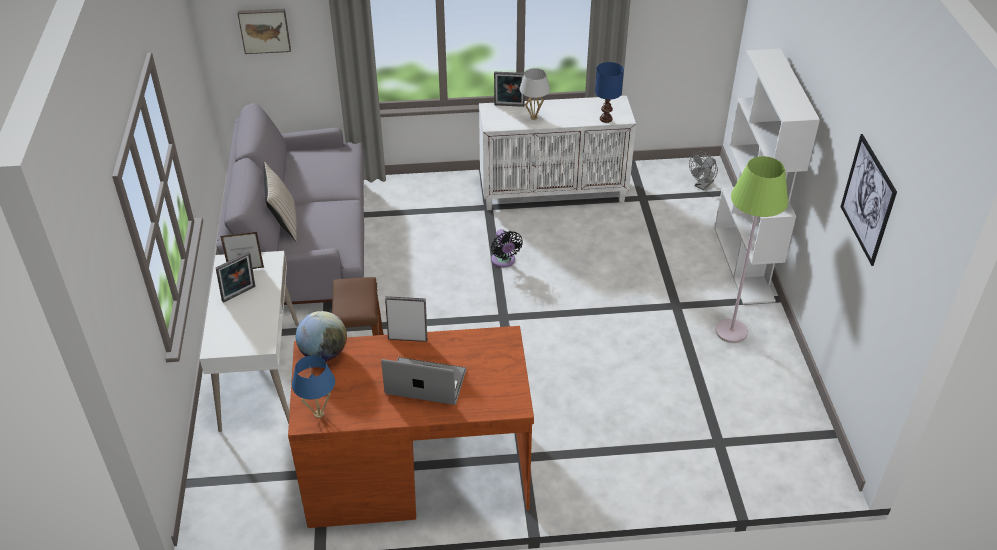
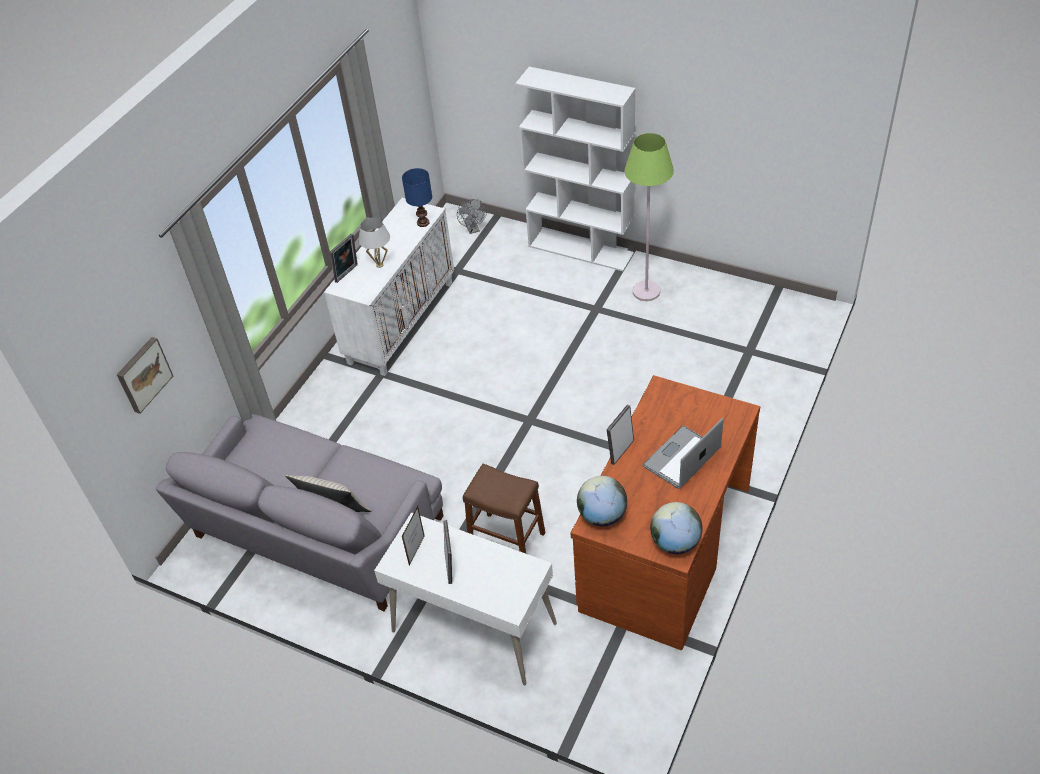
camera: 55 degrees left, 5 degrees up
blue table lamp [292,355,335,418] -> globe [650,502,703,554]
black fan [491,229,523,268] -> none
picture [841,134,897,266] -> none

